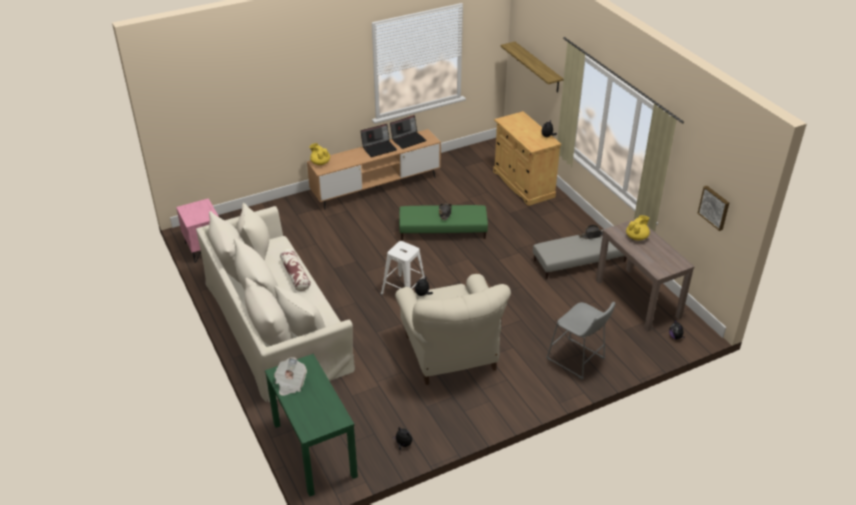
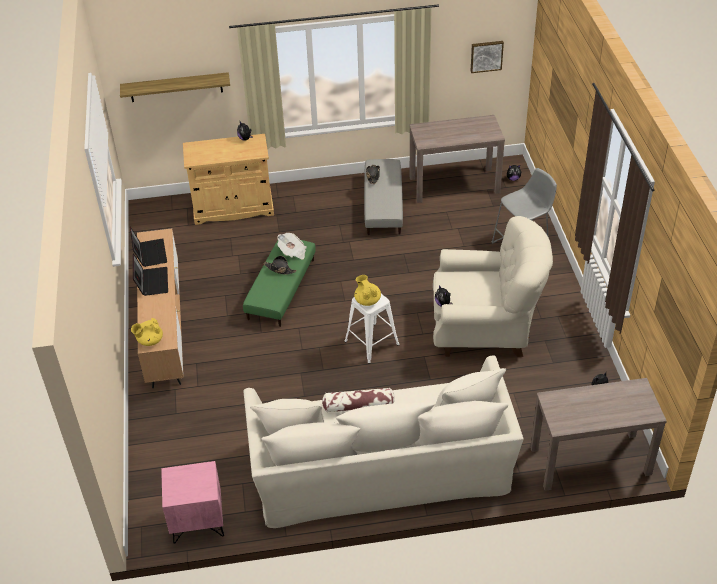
camera: 70 degrees left, 5 degrees up
green console table [265,354,358,496] -> brown console table [530,378,667,491]
newspaper [274,357,307,396] -> newspaper moved to [277,233,307,260]
yellow teapot [626,215,650,241] -> yellow teapot moved to [354,275,381,306]

